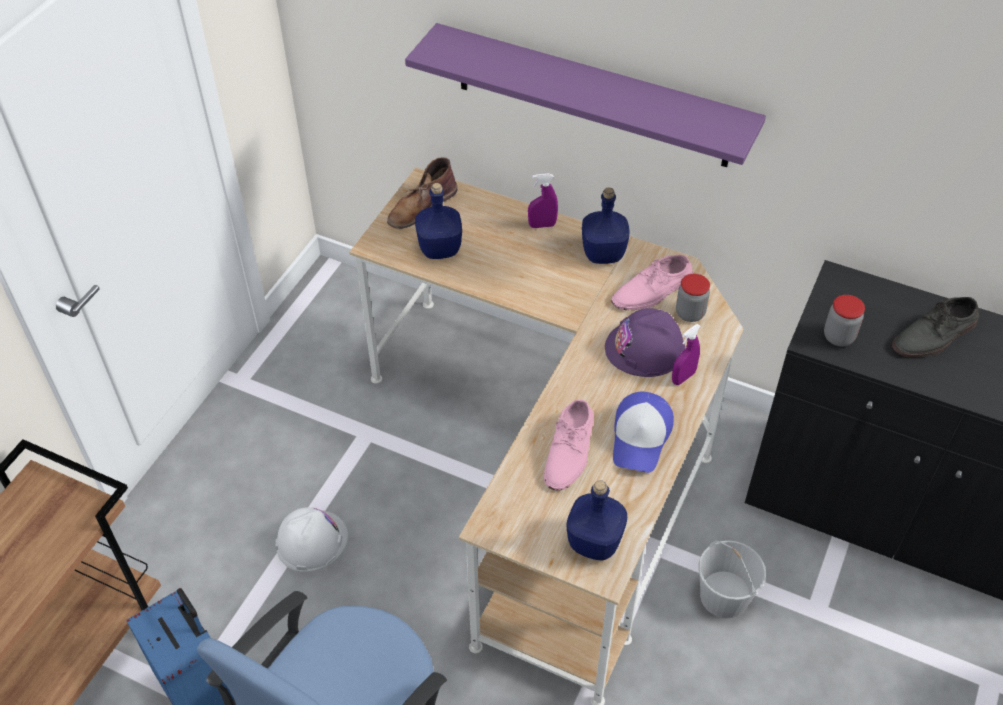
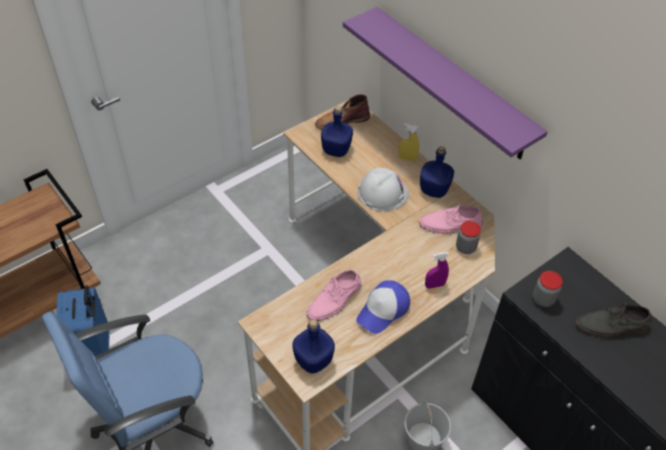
camera: 25 degrees right, 0 degrees up
white hard hat [276,507,348,572] -> white hard hat moved to [358,168,409,211]
purple spray bottle [528,173,558,228] -> yellow spray bottle [399,123,419,162]
purple hard hat [605,308,686,377] -> none

